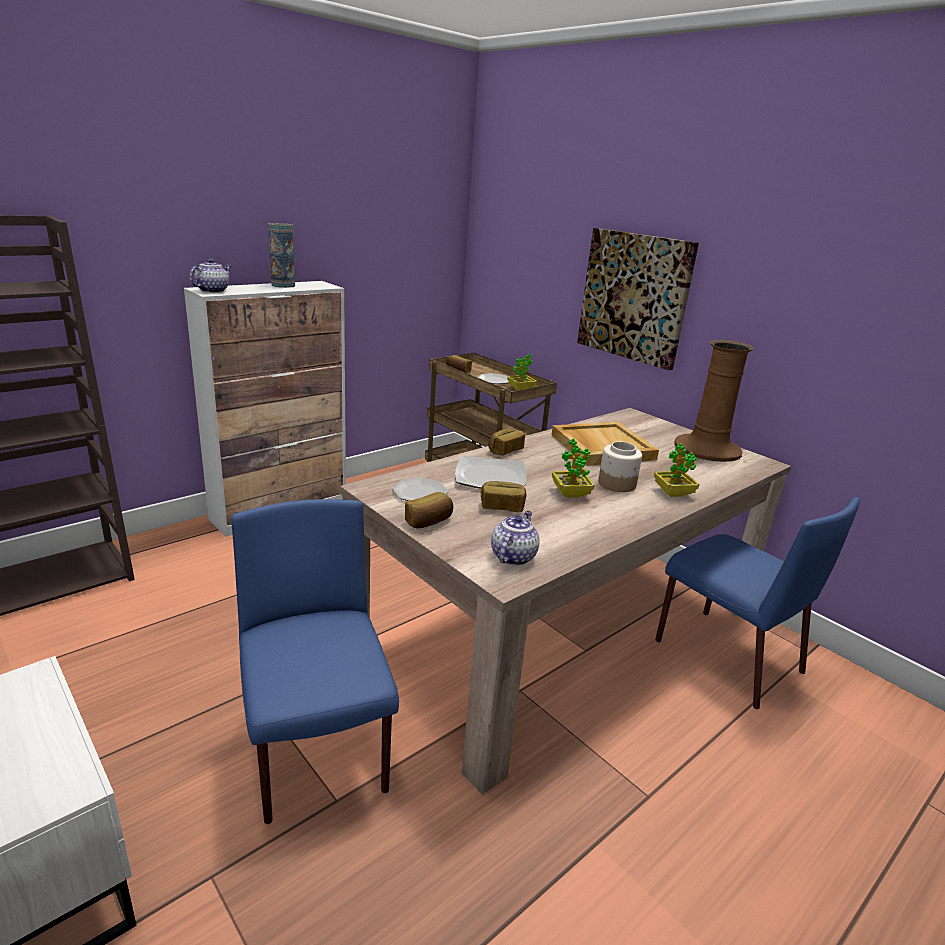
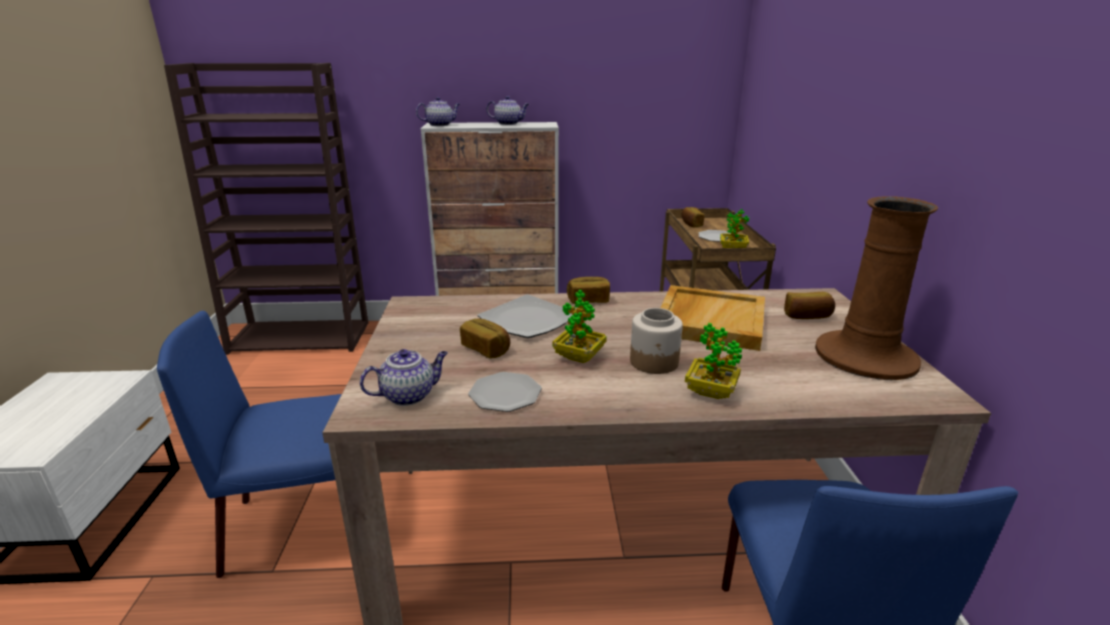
camera: 40 degrees right, 0 degrees up
blue chair [231,499,399,824] -> blue chair turned 120 degrees counterclockwise [157,311,342,578]
vase [268,223,295,288] -> teapot [486,96,529,125]
plate [392,478,449,501] -> plate moved to [468,372,542,412]
bread [405,492,453,529] -> bread moved to [784,292,835,319]
picture [577,228,699,371] -> none

